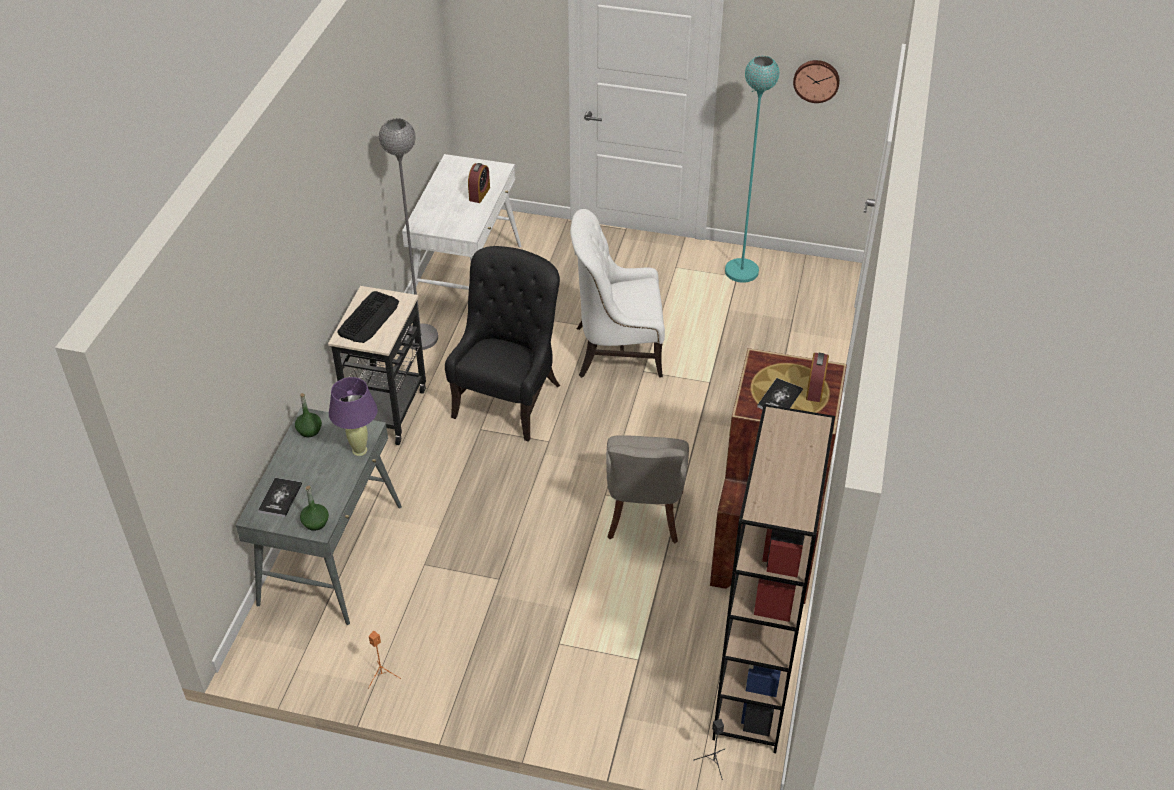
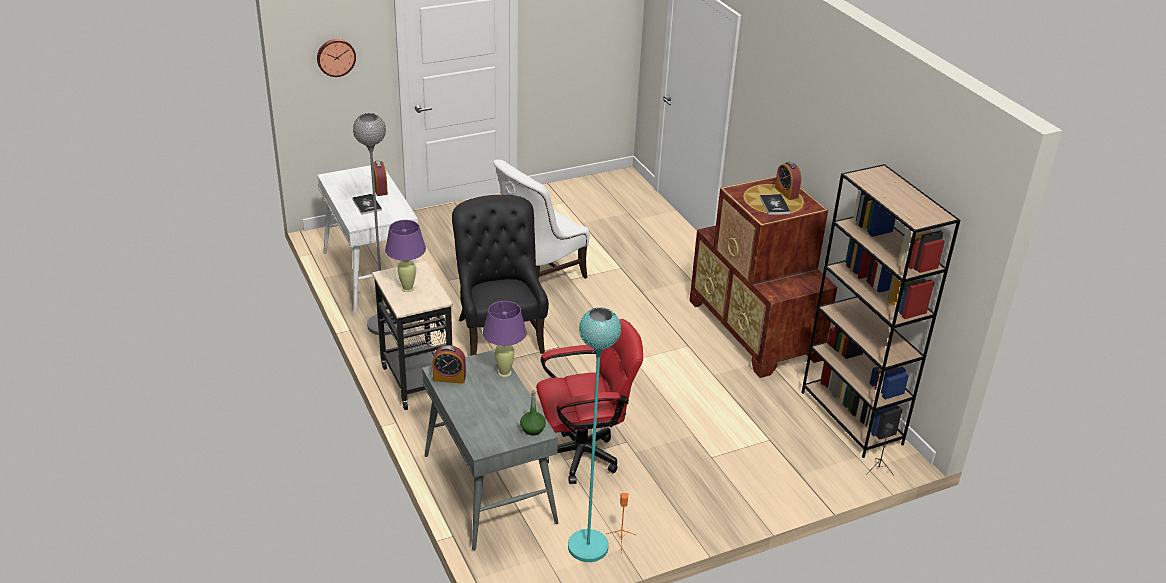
camera: 40 degrees left, 10 degrees down
book [258,478,302,517] -> book moved to [352,194,382,215]
green bottle [295,393,322,437] -> alarm clock [432,345,466,384]
keyboard [337,291,399,343] -> purple table lamp [385,220,426,292]
grey chair [606,435,689,544] -> none
turquoise floor lamp [725,56,779,283] -> turquoise floor lamp moved to [568,307,621,562]
wall clock [793,60,840,103] -> wall clock moved to [317,39,356,77]
none -> red office chair [536,319,643,484]

